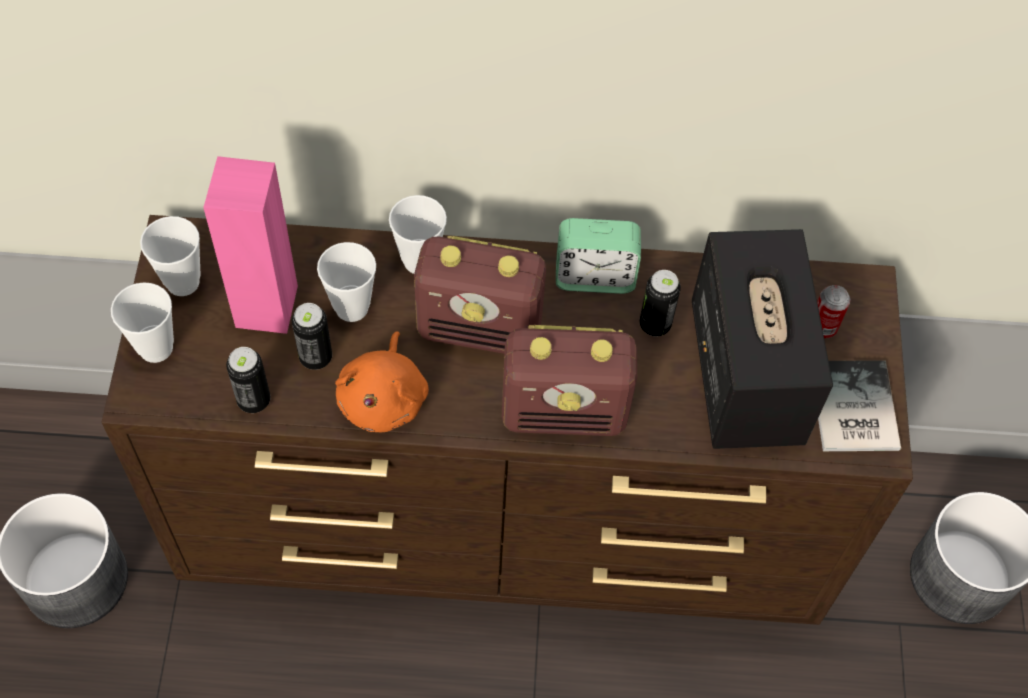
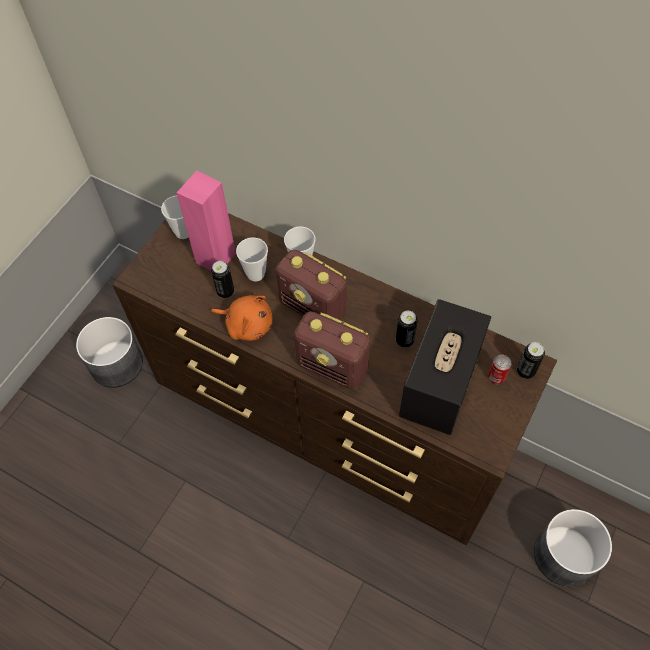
camera: 30 degrees right, 0 degrees up
cup [111,282,174,363] -> none
can [226,347,271,413] -> can moved to [517,342,545,379]
orange plush toy [335,332,429,432] -> orange plush toy turned 105 degrees counterclockwise [211,295,273,341]
alarm clock [556,218,641,294] -> none
book [818,360,901,451] -> none

